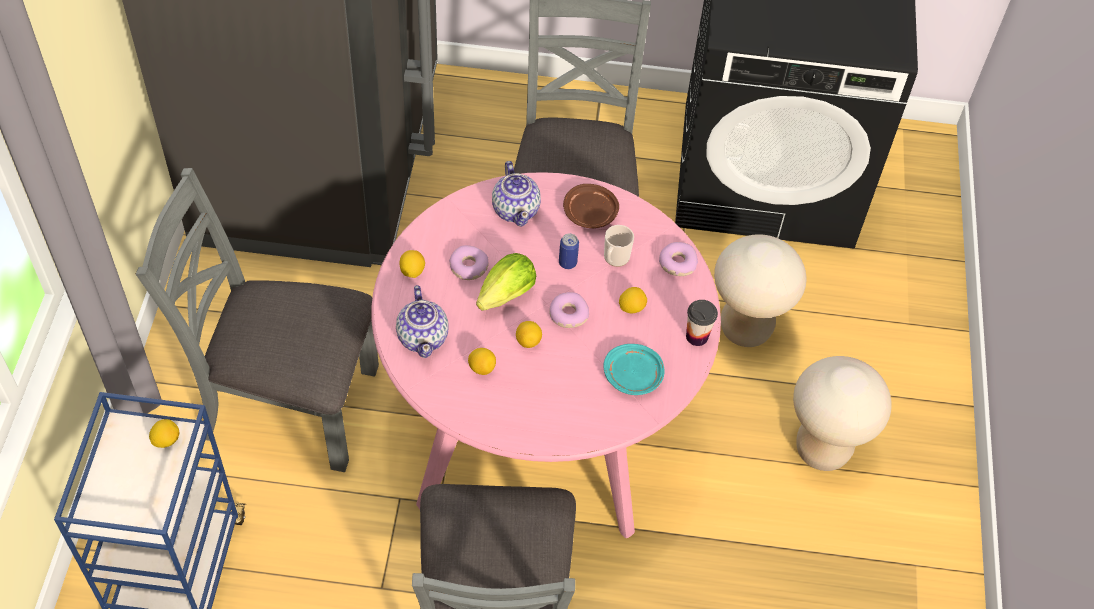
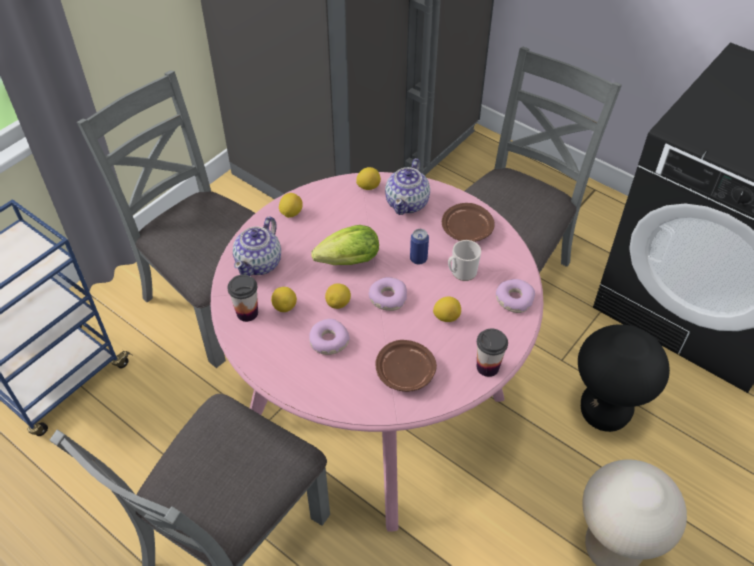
camera: 35 degrees right, 5 degrees down
lemon [149,419,179,448] -> lemon moved to [356,167,381,190]
donut [449,245,489,280] -> donut moved to [309,319,350,355]
turquoise plate [603,344,665,395] -> brown plate [375,340,437,392]
beige stool [714,234,806,347] -> black stool [578,324,670,432]
none -> cup [227,275,258,322]

